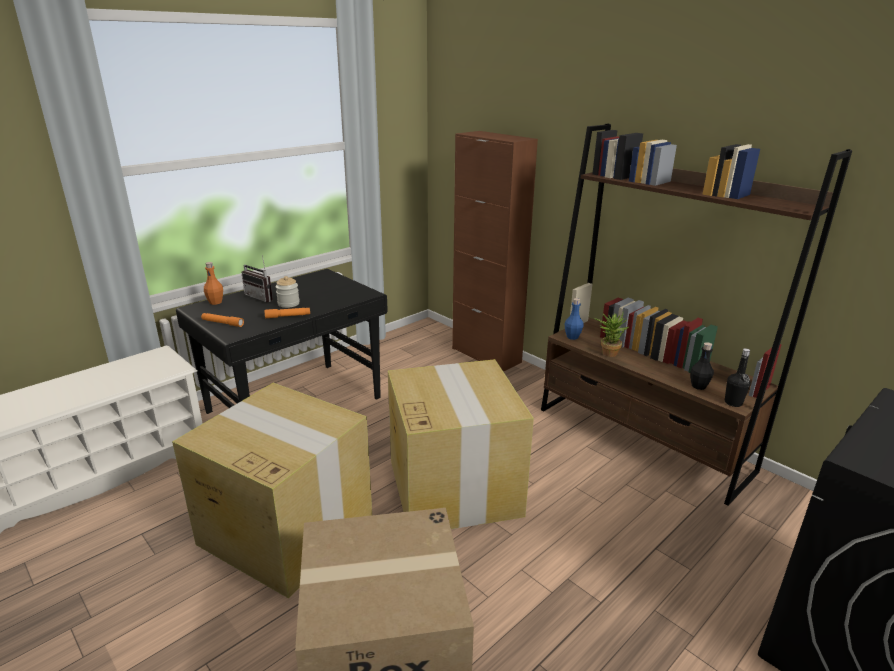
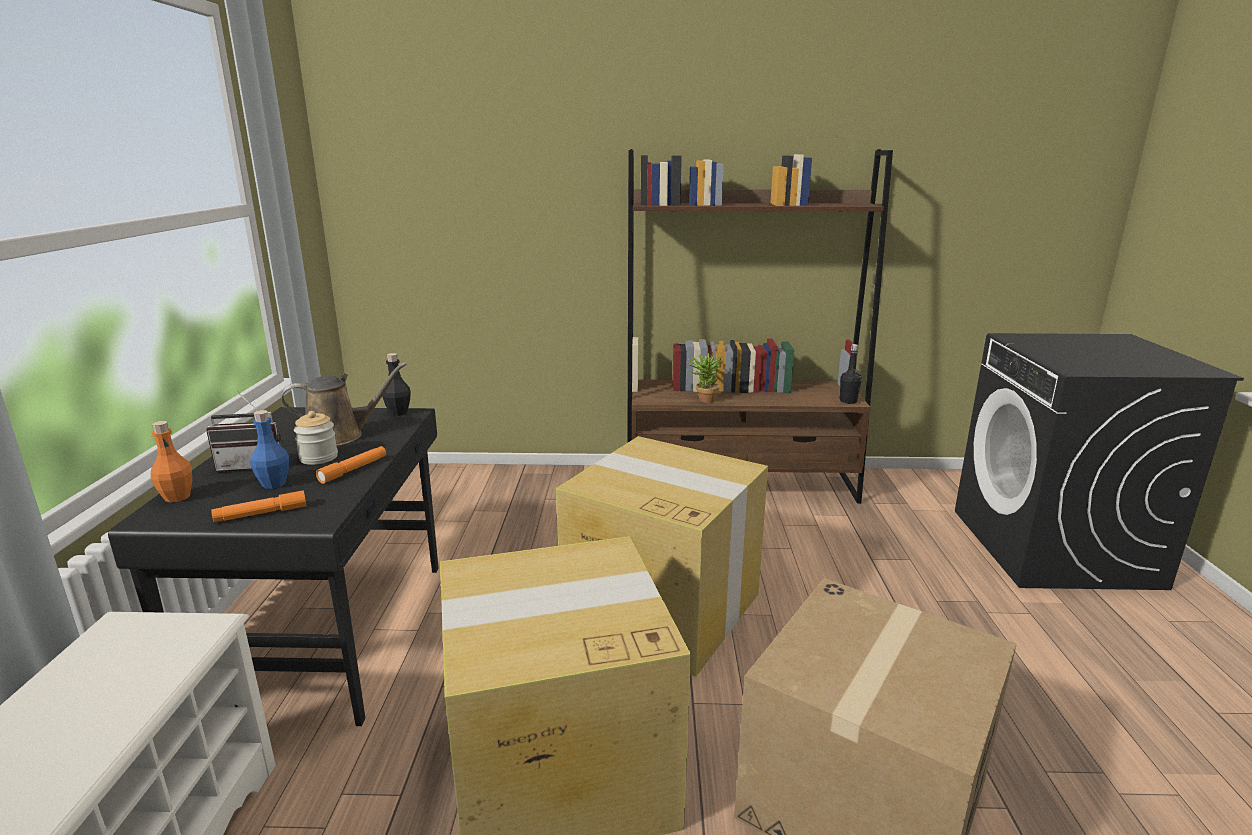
camera: 45 degrees left, 5 degrees down
brown cabinet [452,131,538,372] -> none
blue bottle [565,298,584,340] -> blue bottle moved to [250,410,289,489]
black bottle [690,342,714,390] -> black bottle moved to [382,353,411,416]
none -> brown watering can [281,362,407,446]

